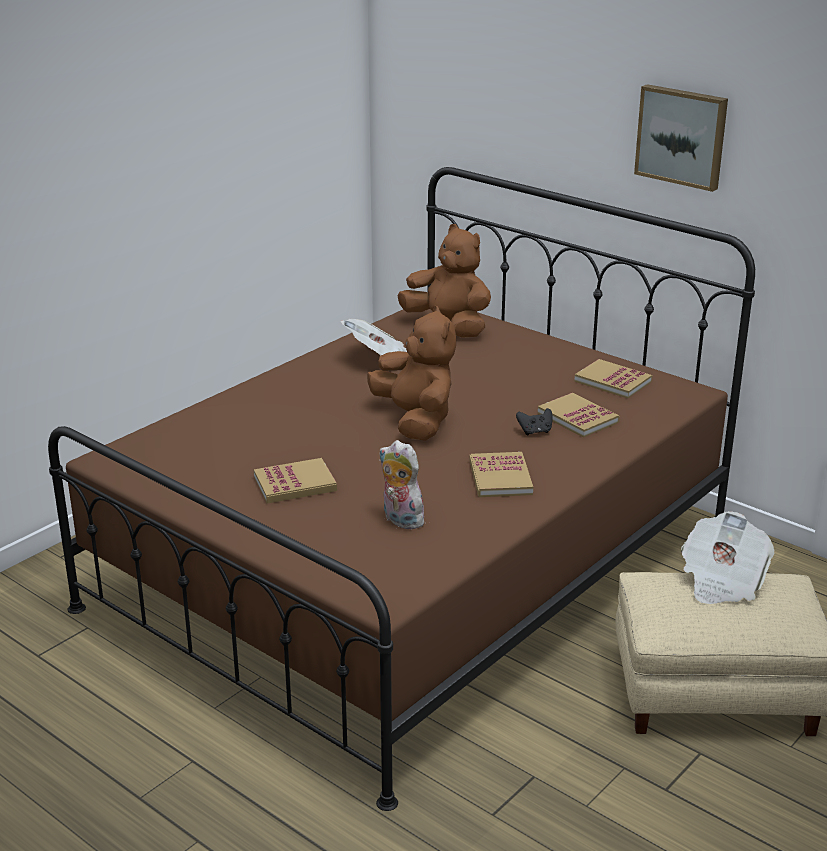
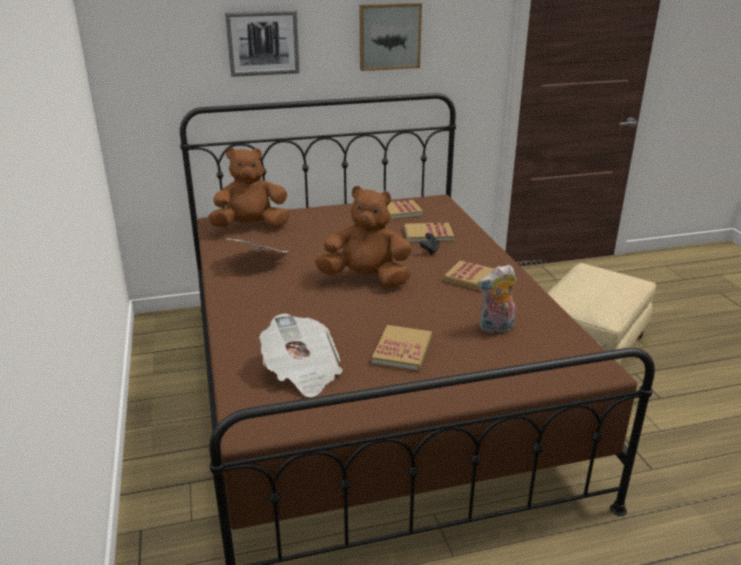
camera: 55 degrees left, 0 degrees up
newspaper [681,511,774,604] -> newspaper moved to [259,313,343,397]
none -> picture [225,10,300,77]

